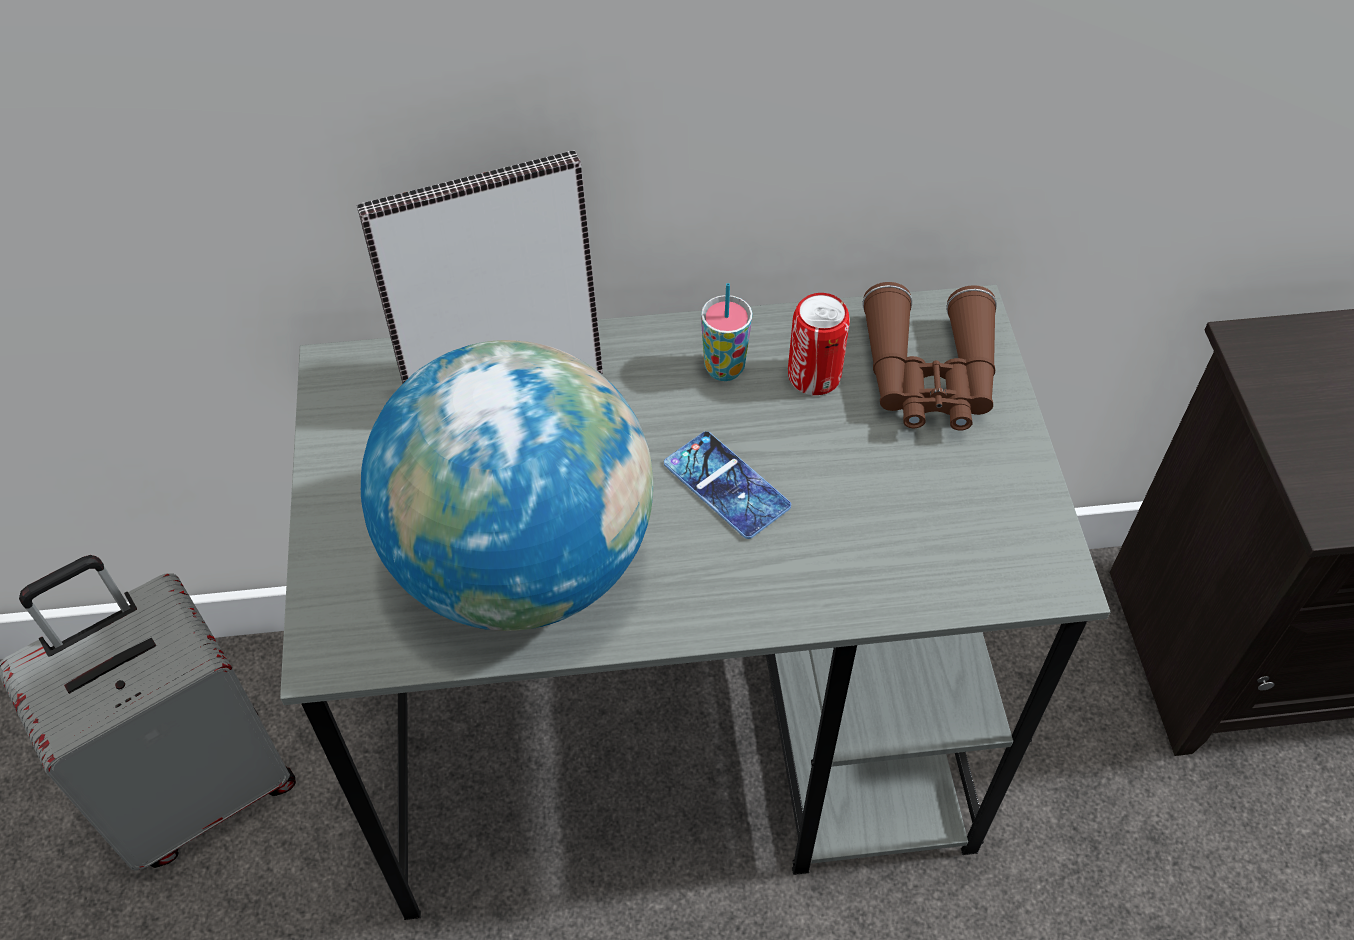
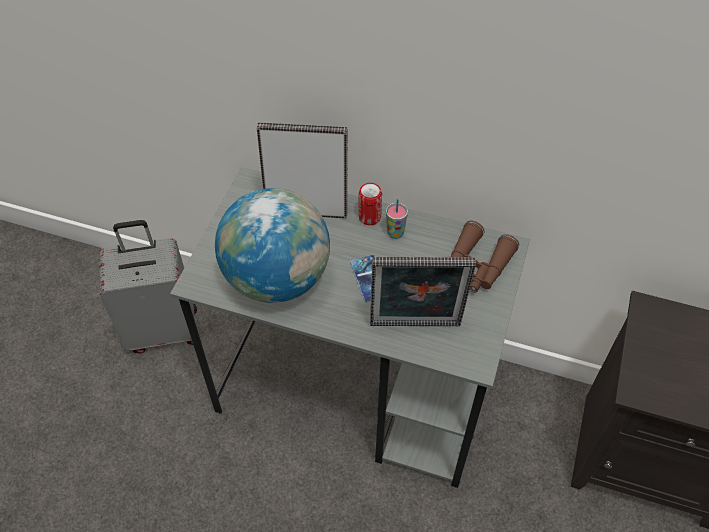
camera: 25 degrees right, 0 degrees up
can [788,293,850,395] -> can moved to [358,183,382,225]
none -> picture frame [370,257,476,326]

